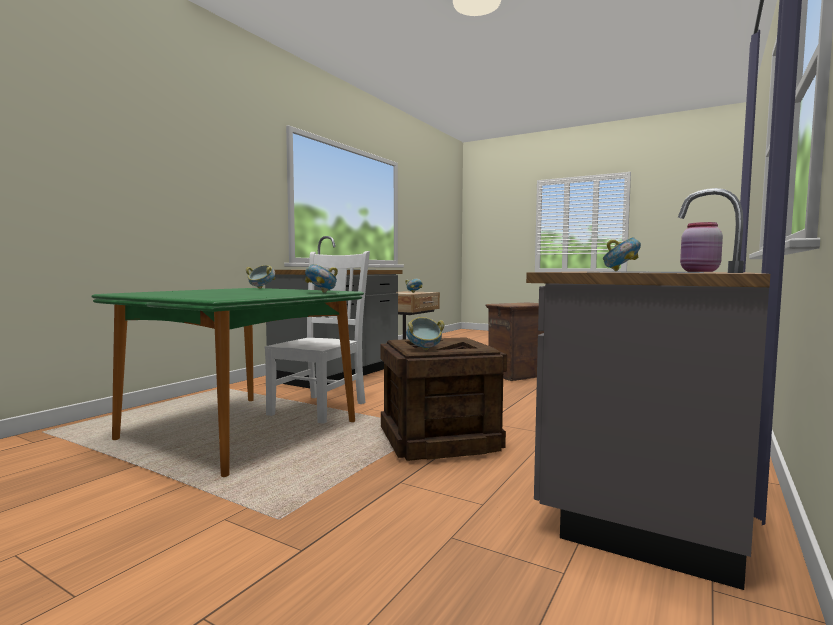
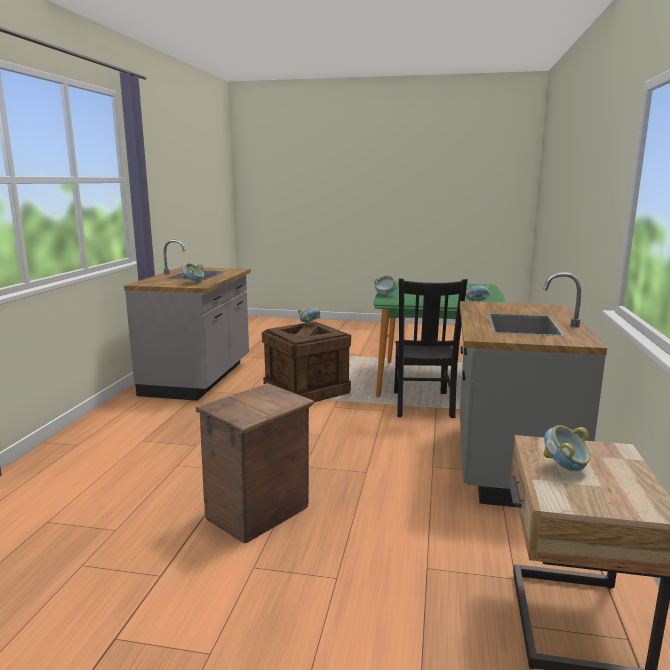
camera: 160 degrees right, 10 degrees up
white chair [264,251,370,424] -> black chair [394,278,468,418]
pink jar [680,222,723,272] -> none

